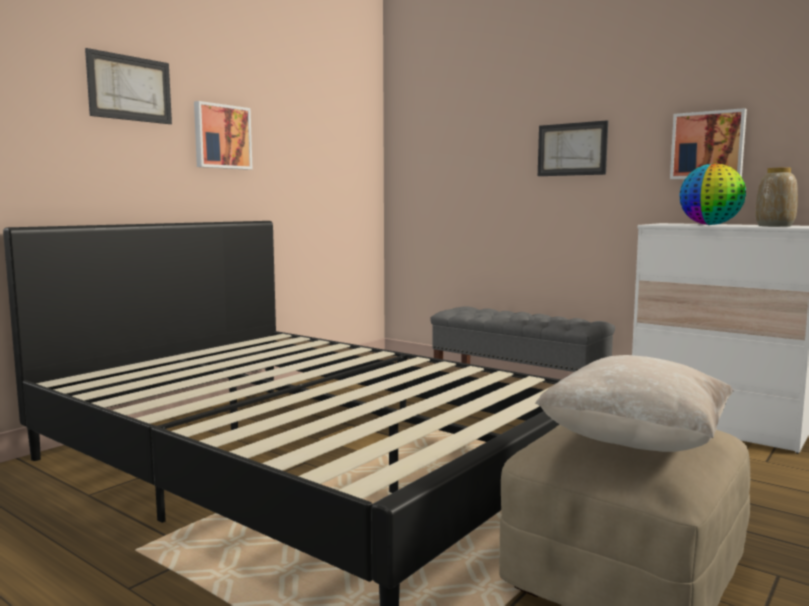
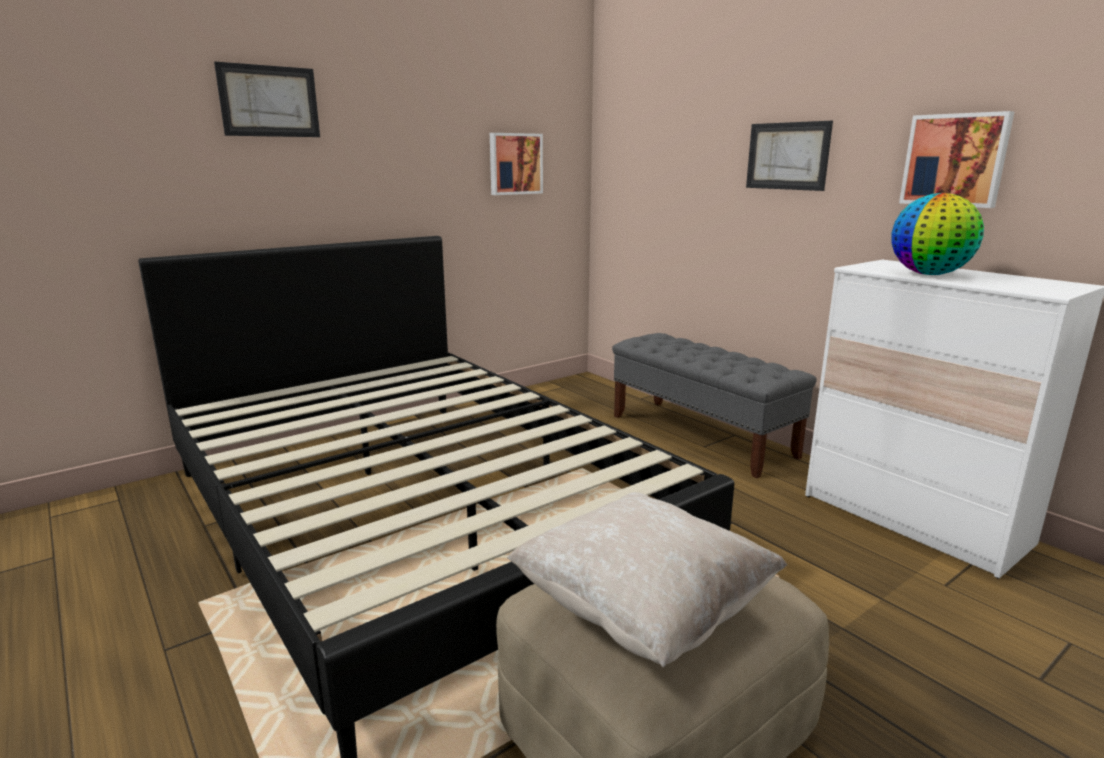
camera: 15 degrees right, 10 degrees up
picture [194,101,252,170] -> picture moved to [490,133,543,195]
vase [755,168,798,227] -> none

